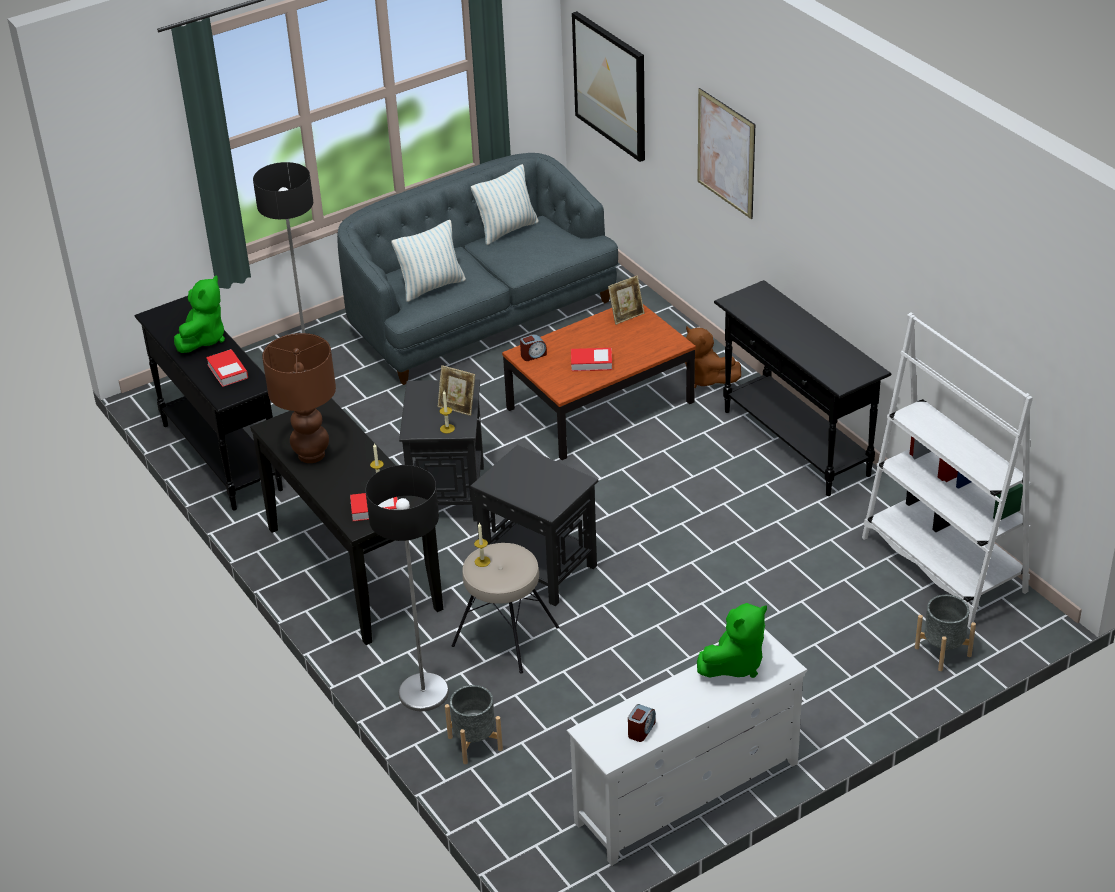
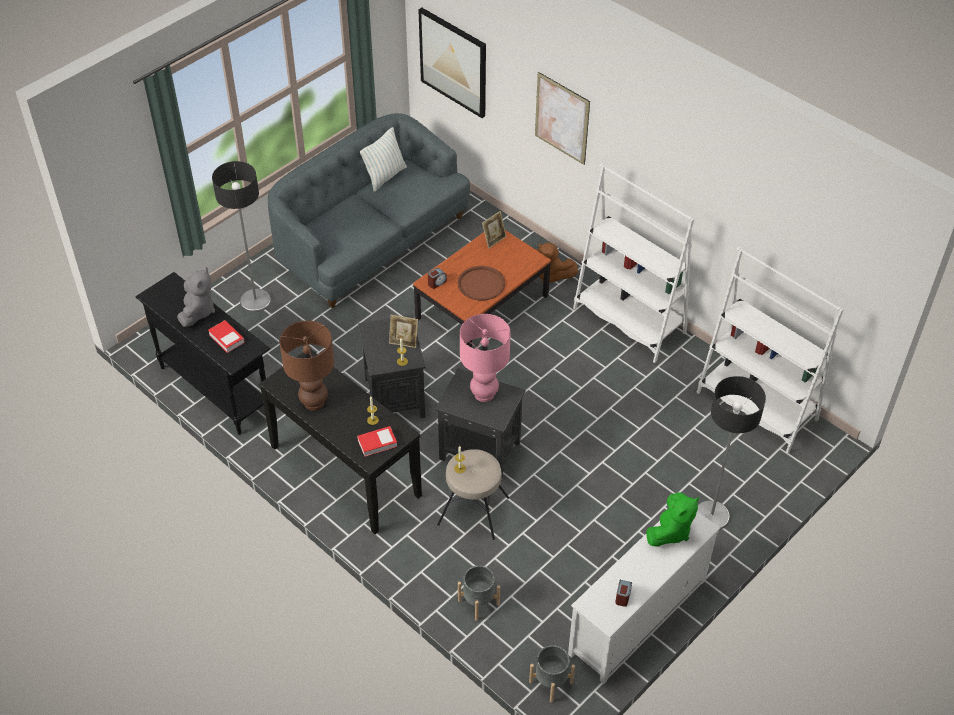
camera: 15 degrees left, 10 degrees up
green plush toy [174,276,225,353] -> grey plush toy [177,267,215,327]
floor lamp [365,465,449,711] -> floor lamp moved to [697,376,766,530]
pillow [391,220,466,302] -> none
book [571,348,612,371] -> brown tray [457,266,505,301]
black console table [714,280,891,496] -> white bookcase [573,164,695,363]
grey planter [915,595,976,671] -> grey planter moved to [529,645,575,703]
none -> pink table lamp [460,314,511,402]

